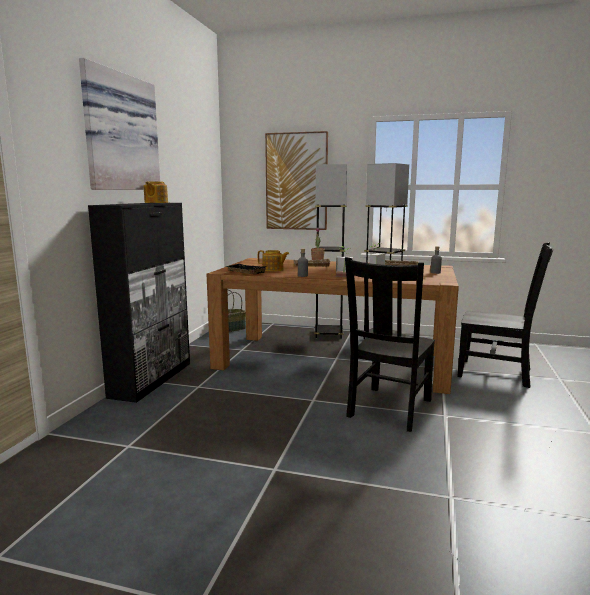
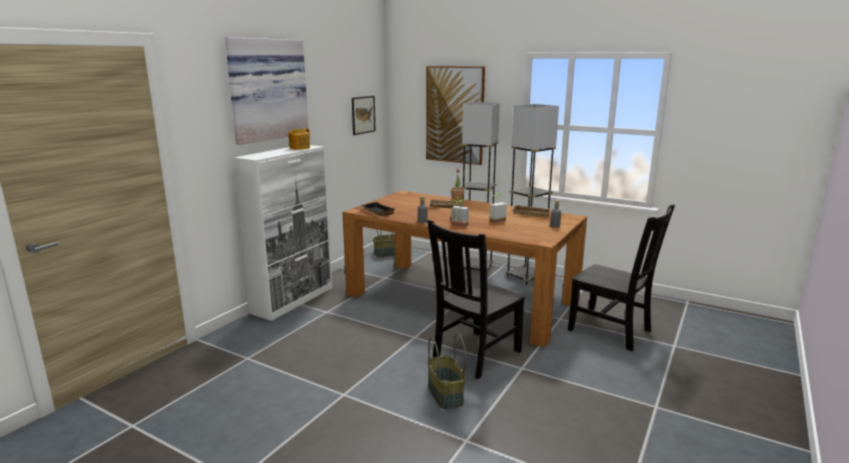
camera: 15 degrees right, 5 degrees up
black cabinet [88,203,190,403] -> white cabinet [234,145,332,321]
teapot [258,250,290,271] -> none
none -> picture [352,96,376,135]
none -> basket [428,333,466,409]

